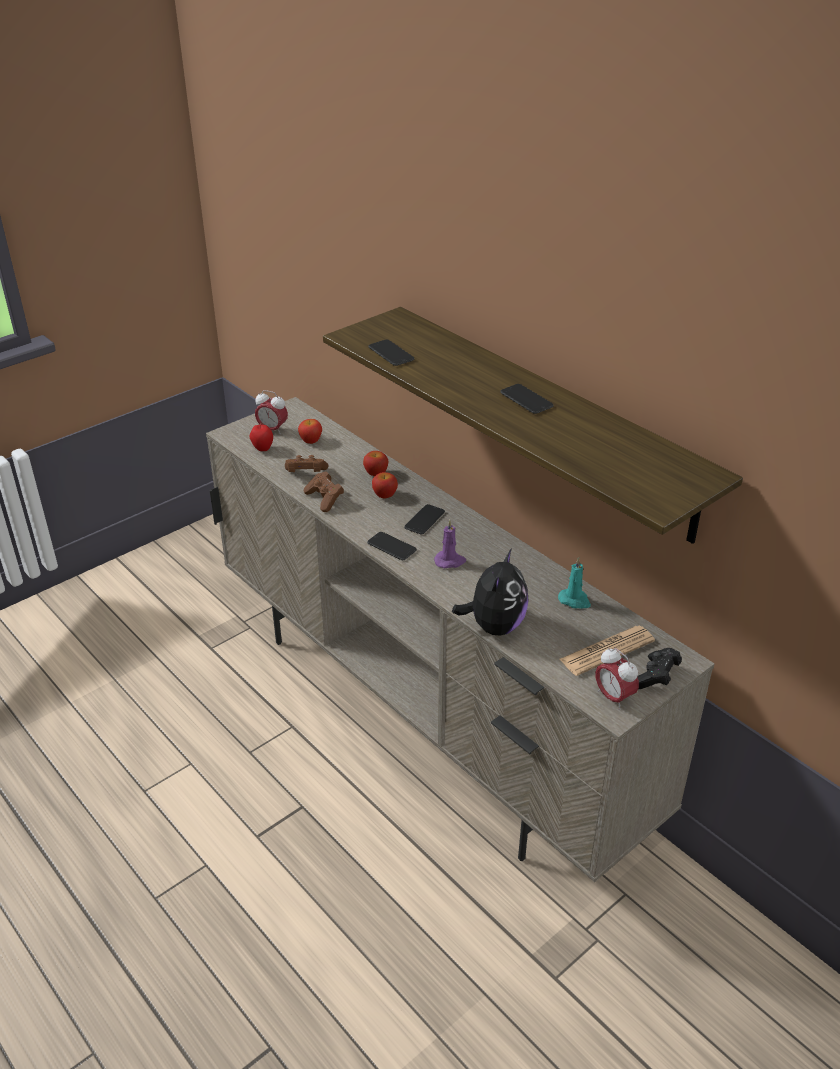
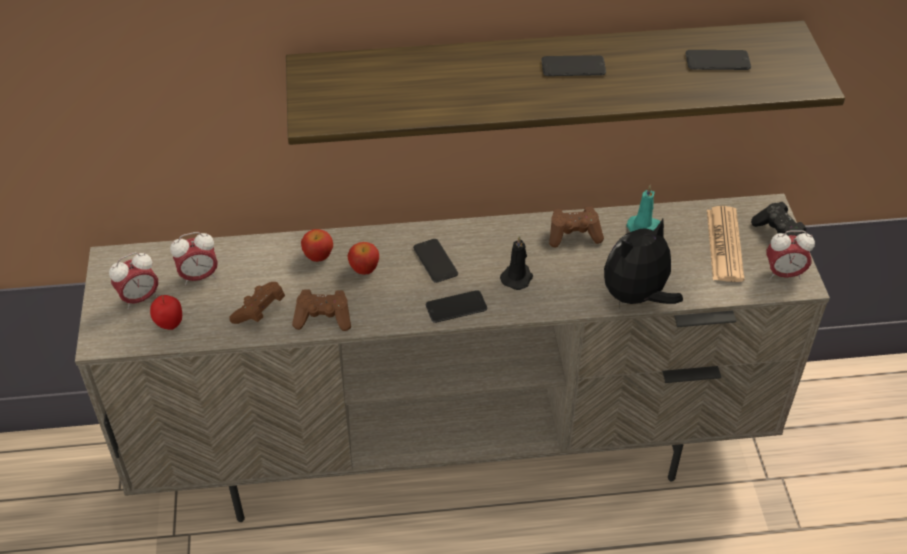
camera: 55 degrees left, 10 degrees up
apple [298,419,322,444] -> alarm clock [170,232,218,285]
phone [368,339,414,366] -> phone moved to [686,50,751,70]
purple candle [434,520,466,568] -> black candle [500,236,533,290]
plush toy [452,548,529,636] -> plush toy turned 90 degrees counterclockwise [604,219,683,304]
none -> brown game controller [549,207,604,248]

